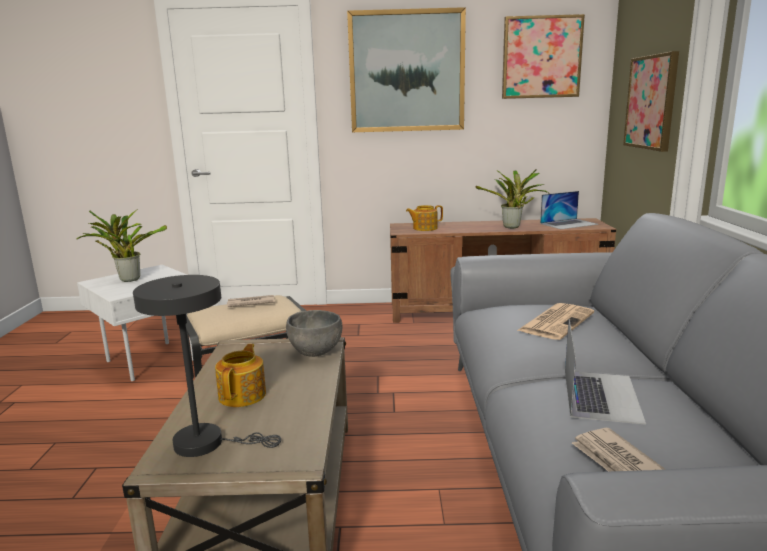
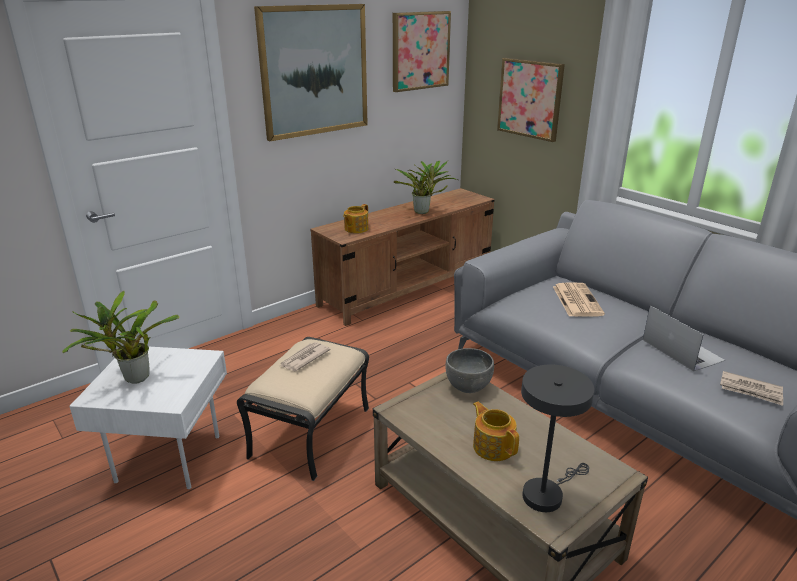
camera: 40 degrees left, 10 degrees up
laptop [540,191,598,229] -> none

